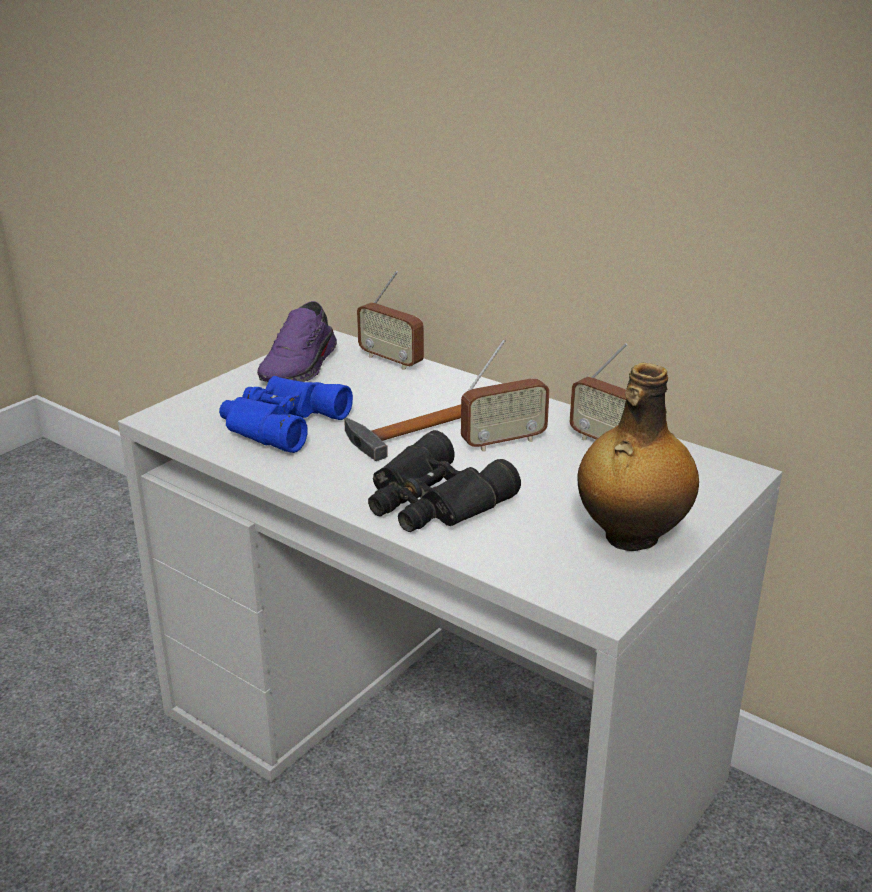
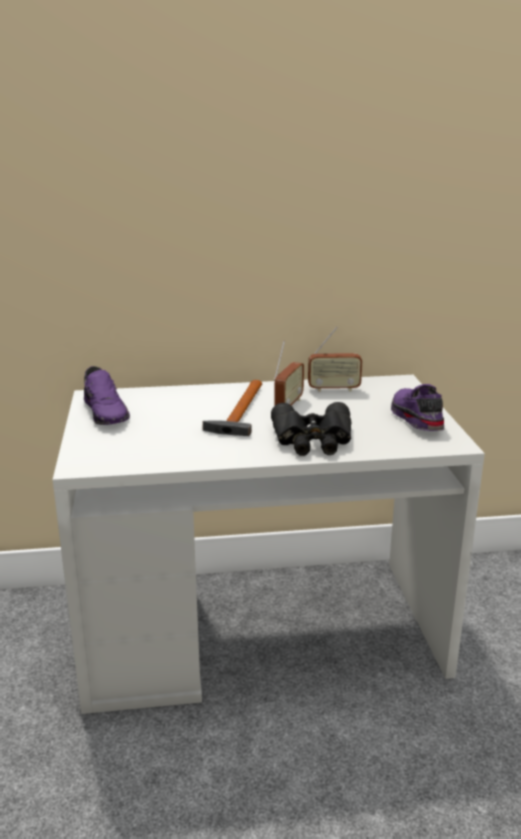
camera: 45 degrees left, 5 degrees down
blue binoculars [219,376,353,453] -> none
radio [357,271,424,370] -> none
bottle [577,363,699,551] -> purple shoe [391,384,444,431]

